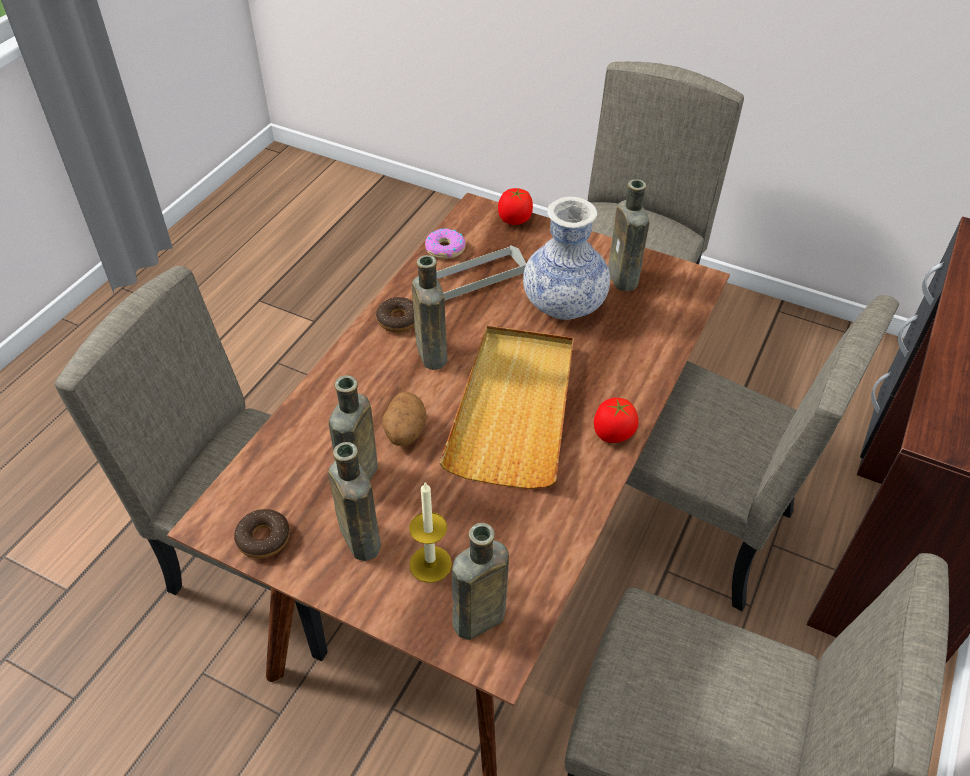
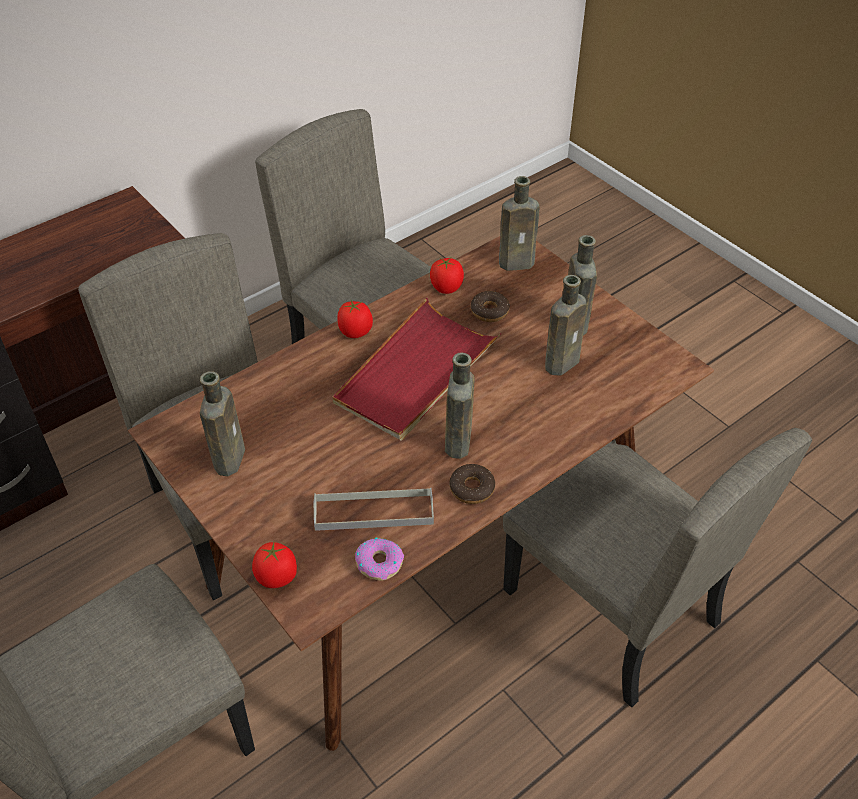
camera: 155 degrees left, 0 degrees up
donut [234,509,290,559] -> donut moved to [471,291,510,322]
potato [382,392,427,446] -> none
candle [409,481,452,583] -> none
beige tray [440,326,573,489] -> red tray [332,298,502,441]
vase [523,197,610,320] -> none
none -> tomato [430,258,464,294]

